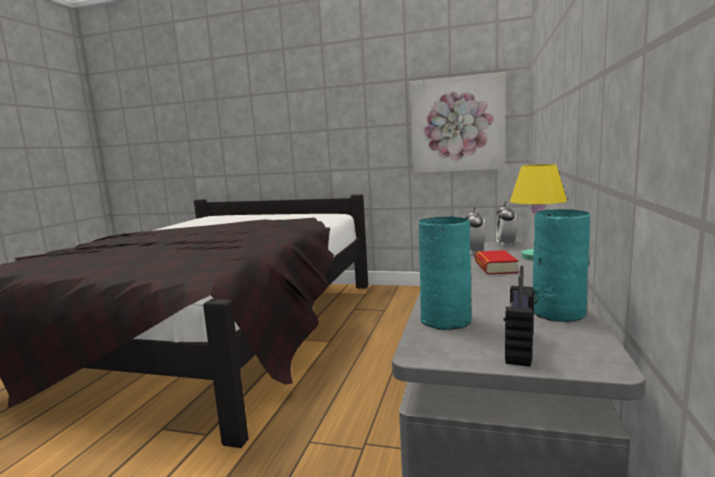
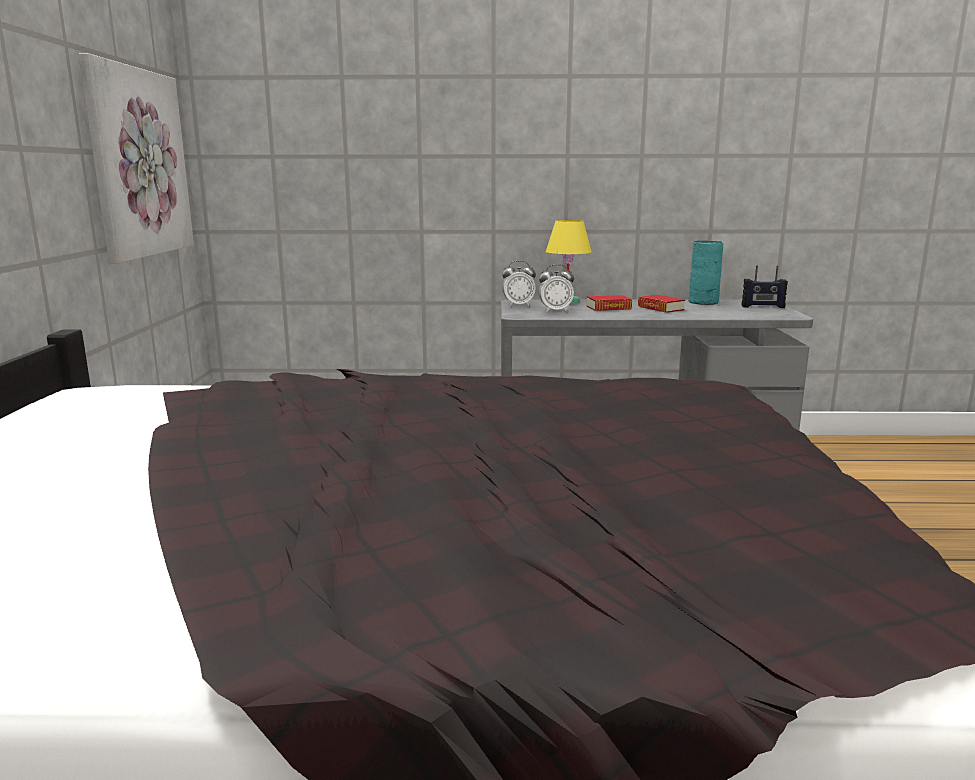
camera: 105 degrees left, 5 degrees up
turquoise vase [419,216,471,330] -> none
none -> book [638,295,685,313]

